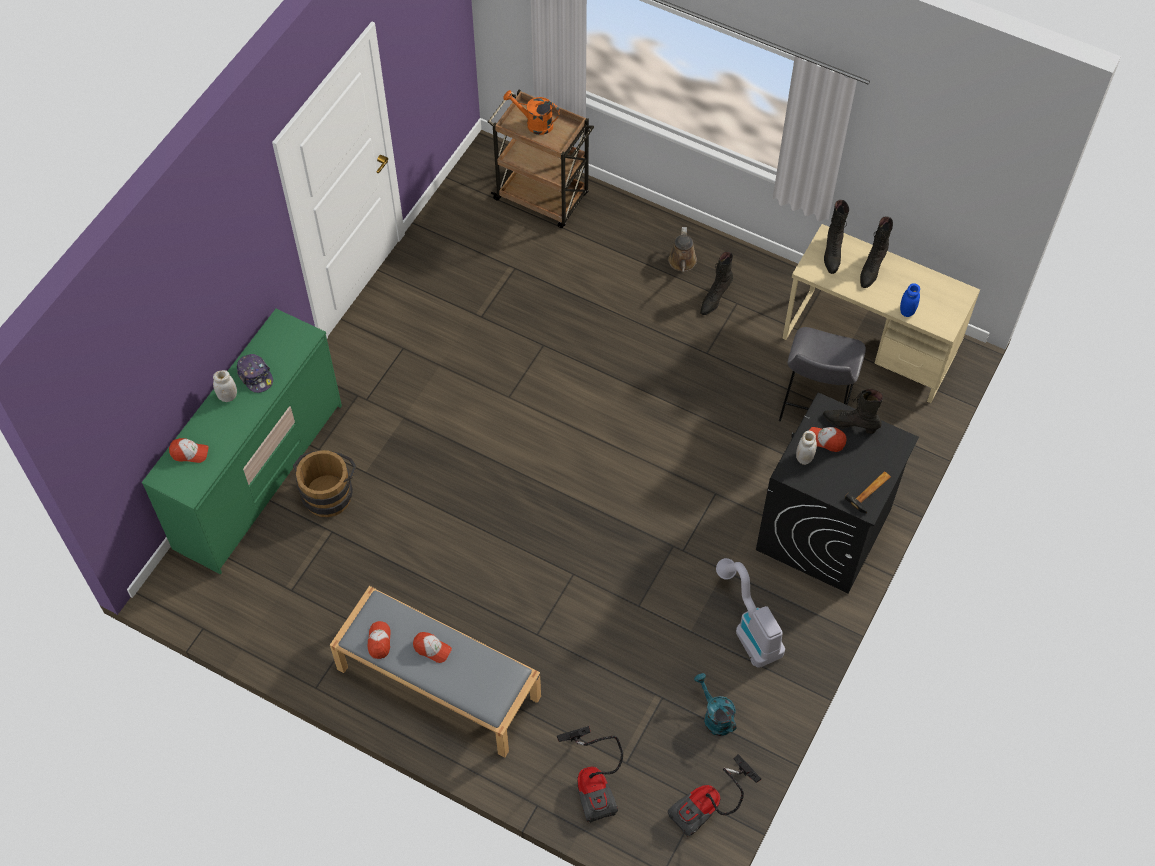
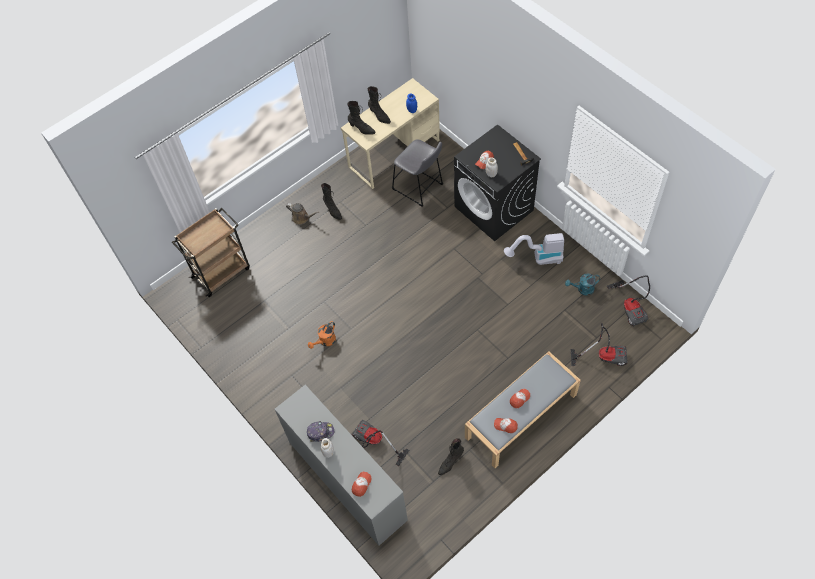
camera: 65 degrees left, 0 degrees up
green dresser [141,309,342,574] -> grey dresser [275,385,408,546]
brown bucket [293,450,356,517] -> vacuum cleaner [352,420,409,466]
orange watering can [503,90,560,135] -> orange watering can moved to [308,321,336,349]
black boot [823,389,883,434] -> black boot moved to [438,438,464,475]

